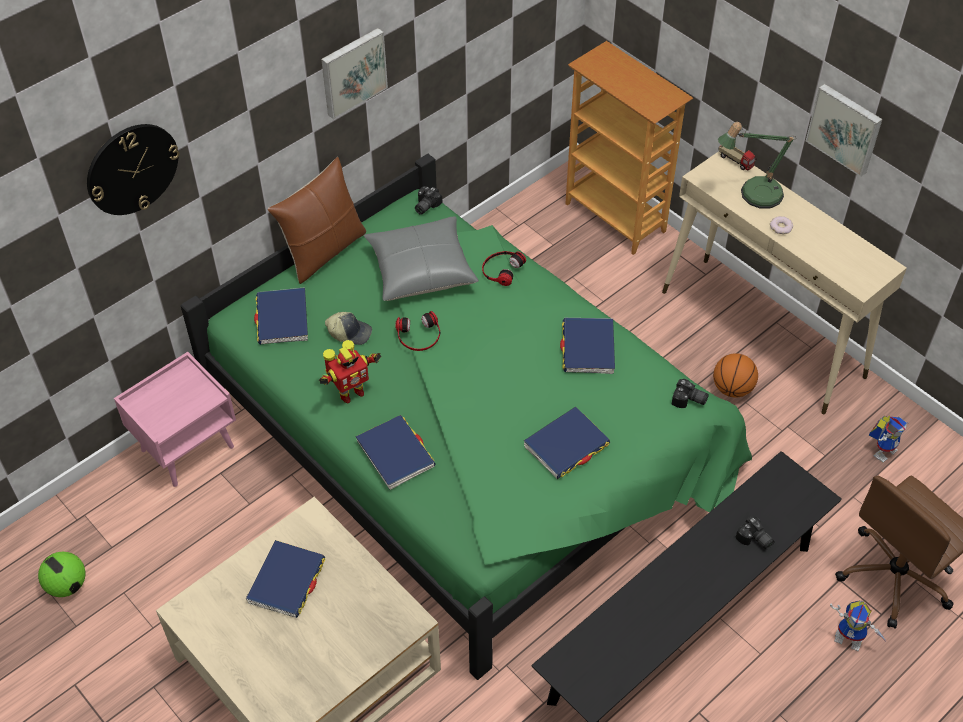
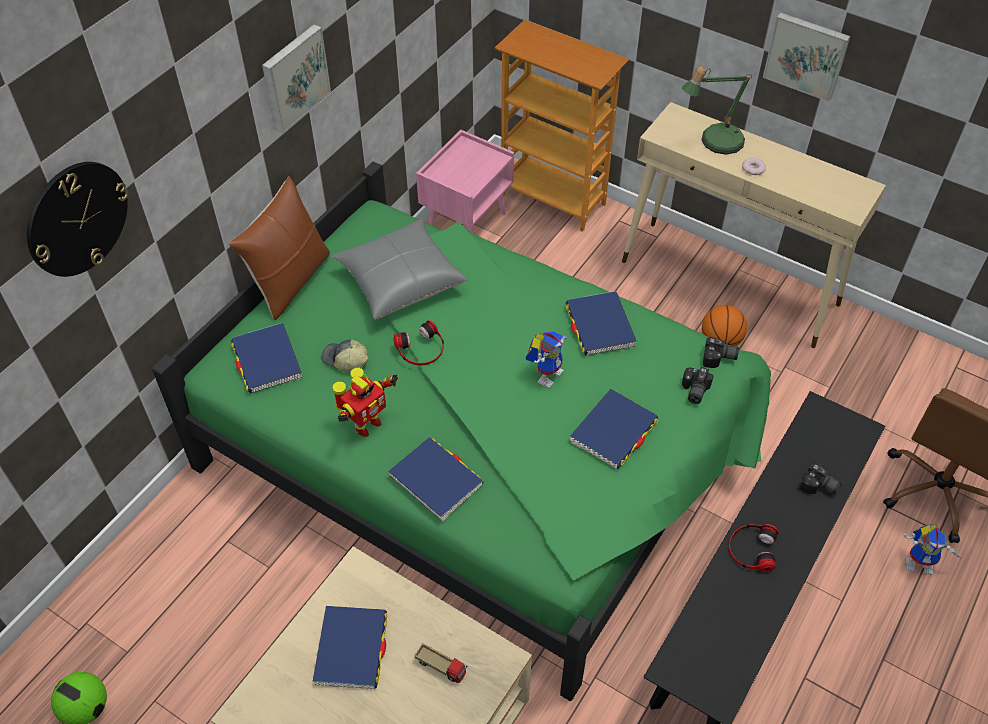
camera: 15 degrees left, 0 degrees up
pink nightstand [114,352,236,487] -> pink nightstand moved to [416,130,514,233]
cap [325,312,372,345] -> cap turned 150 degrees counterclockwise [321,339,369,372]
camera [415,186,442,215] -> camera moved to [682,367,714,404]
headphones [482,251,526,286] -> headphones moved to [729,524,779,572]
toy truck [718,145,757,170] -> toy truck moved to [415,643,467,683]
toy robot [869,415,909,463] -> toy robot moved to [526,331,568,388]

